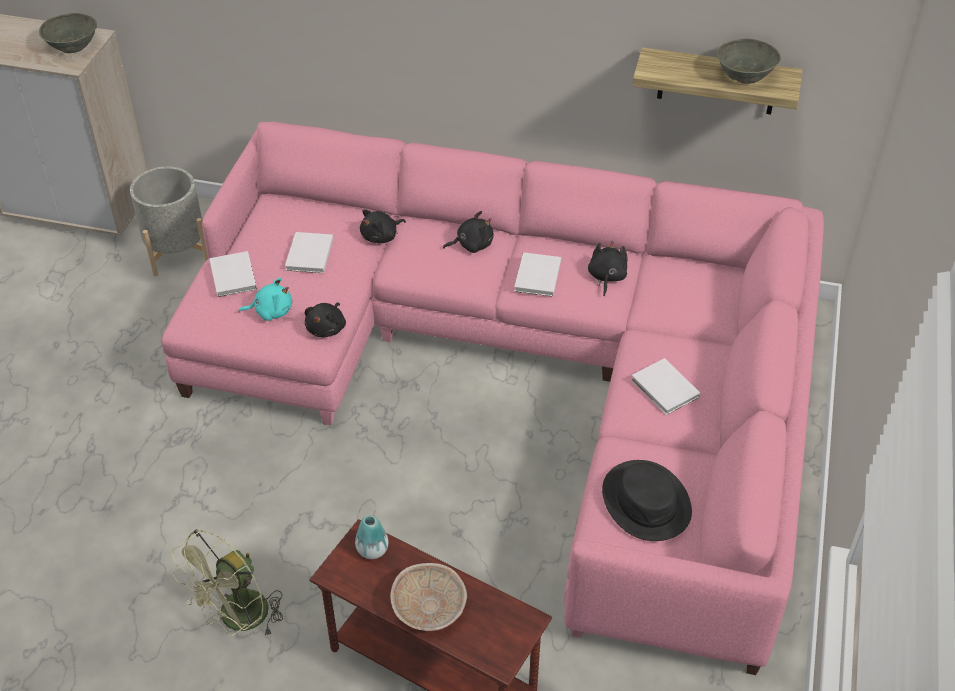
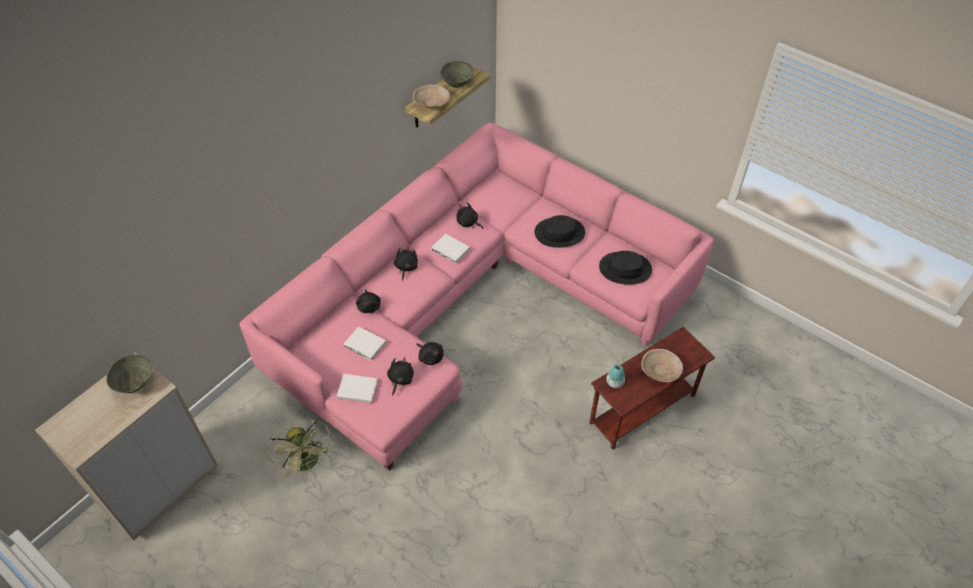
camera: 65 degrees left, 5 degrees up
grey planter [130,166,208,276] -> none
green fan [172,529,283,636] -> green fan moved to [267,420,334,478]
turquoise plush toy [238,278,292,321] -> black plush toy [387,357,414,395]
white book [631,358,700,415] -> black hat [535,215,585,248]
none -> beige bowl [413,85,450,108]

